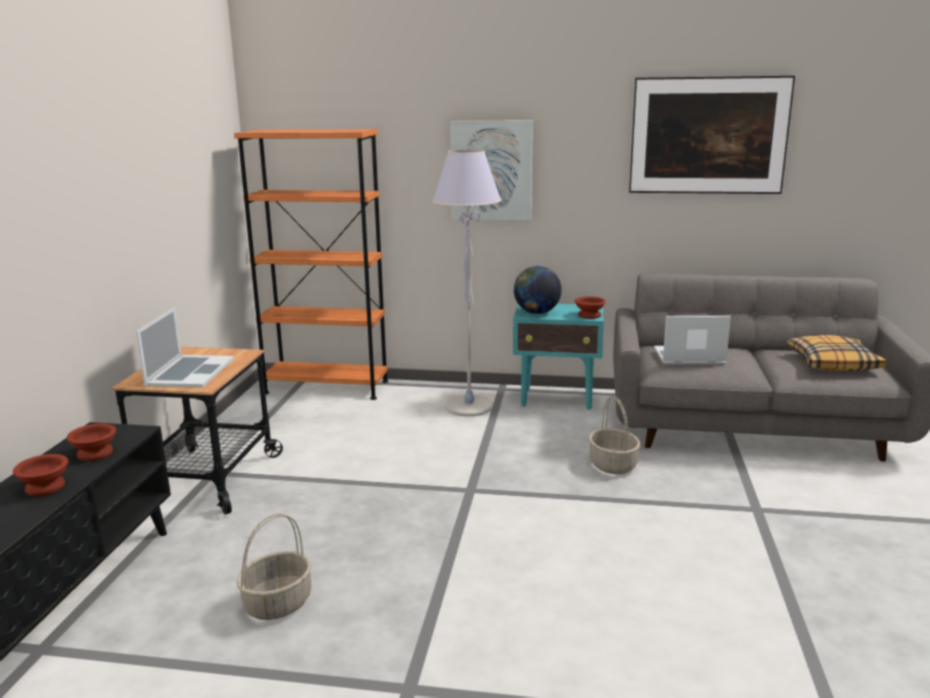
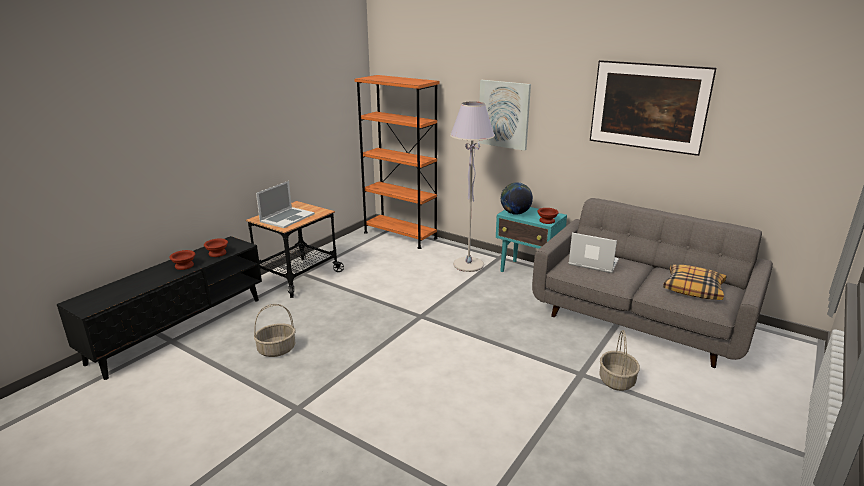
camera: 25 degrees right, 5 degrees up
basket [589,395,640,474] -> basket moved to [599,330,640,391]

